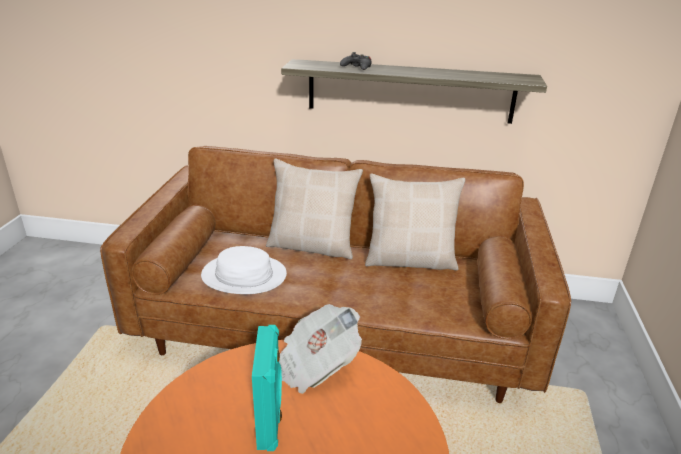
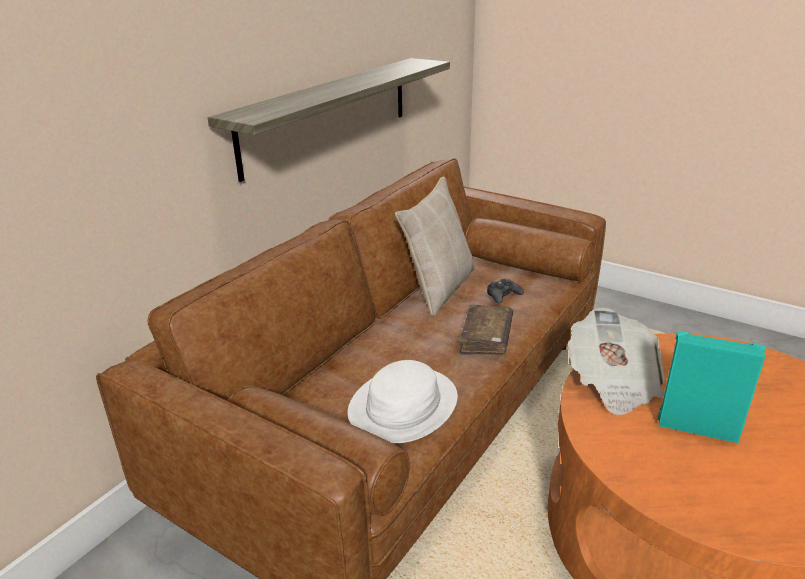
camera: 65 degrees left, 0 degrees up
beige pillow [266,159,363,260] -> none
black game controller [340,52,371,70] -> black game controller moved to [487,279,524,304]
none -> brown book [459,304,513,355]

